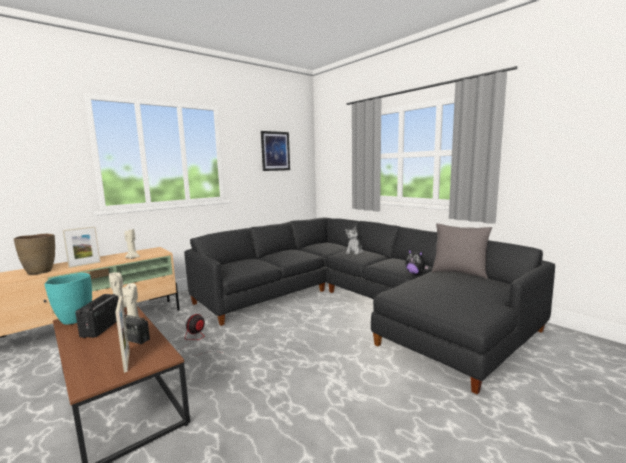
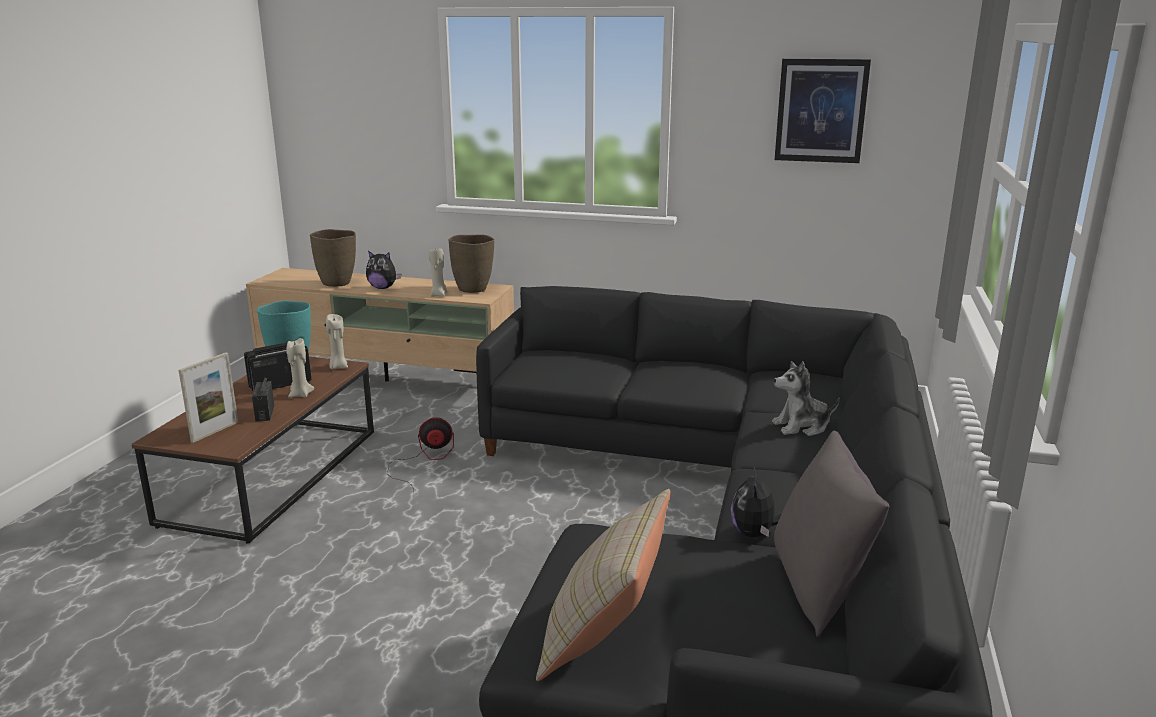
camera: 55 degrees right, 10 degrees up
picture frame [63,226,101,268] -> plush toy [366,251,401,289]
none -> brown vase [449,234,494,293]
none -> beige pillow [536,489,670,681]

